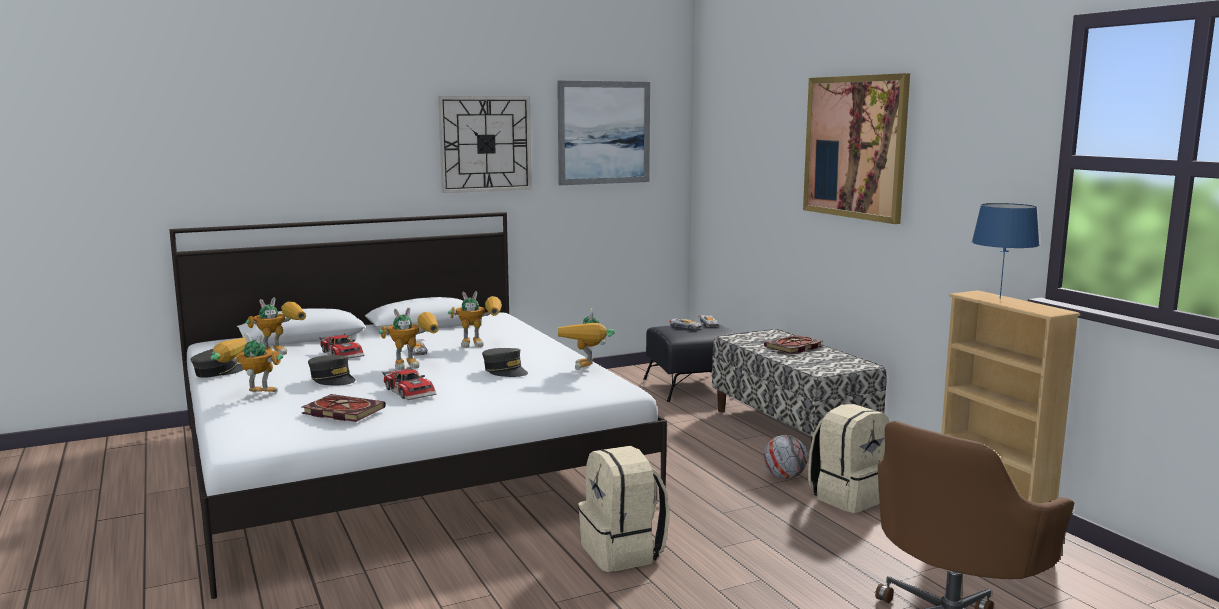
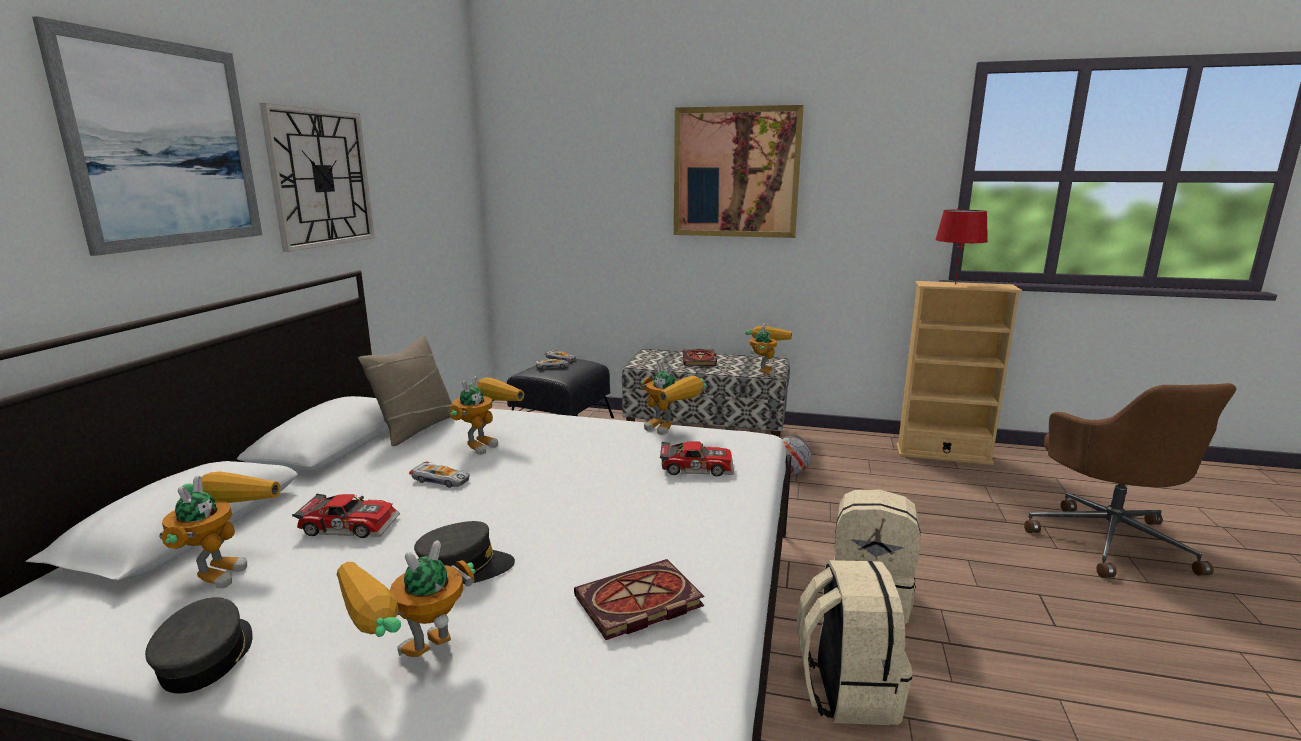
camera: 50 degrees left, 5 degrees up
toy robot [379,307,439,370] -> toy robot moved to [745,323,792,377]
toy car [382,367,436,400] -> toy car moved to [660,441,734,476]
grey cap [482,348,528,377] -> none
picture [557,81,650,185] -> picture moved to [32,16,262,256]
beige backpack [808,404,890,513] -> beige backpack moved to [797,560,913,725]
blue table lamp [972,203,1040,299] -> red table lamp [935,210,988,284]
none -> beige pillow [358,335,452,446]

